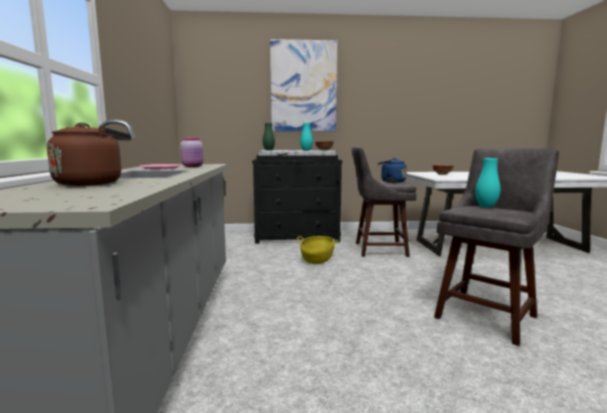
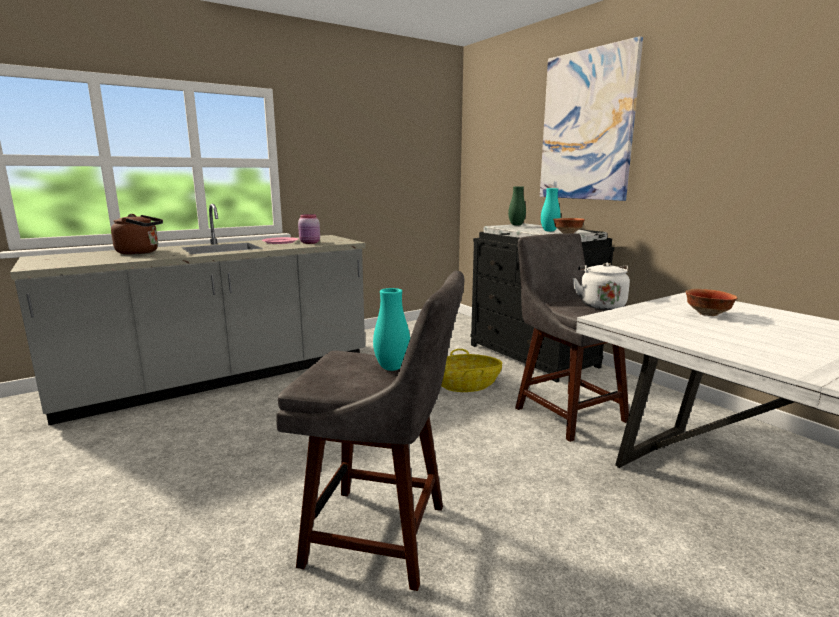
camera: 60 degrees right, 5 degrees up
blue kettle [378,158,407,183] -> white kettle [573,263,630,309]

